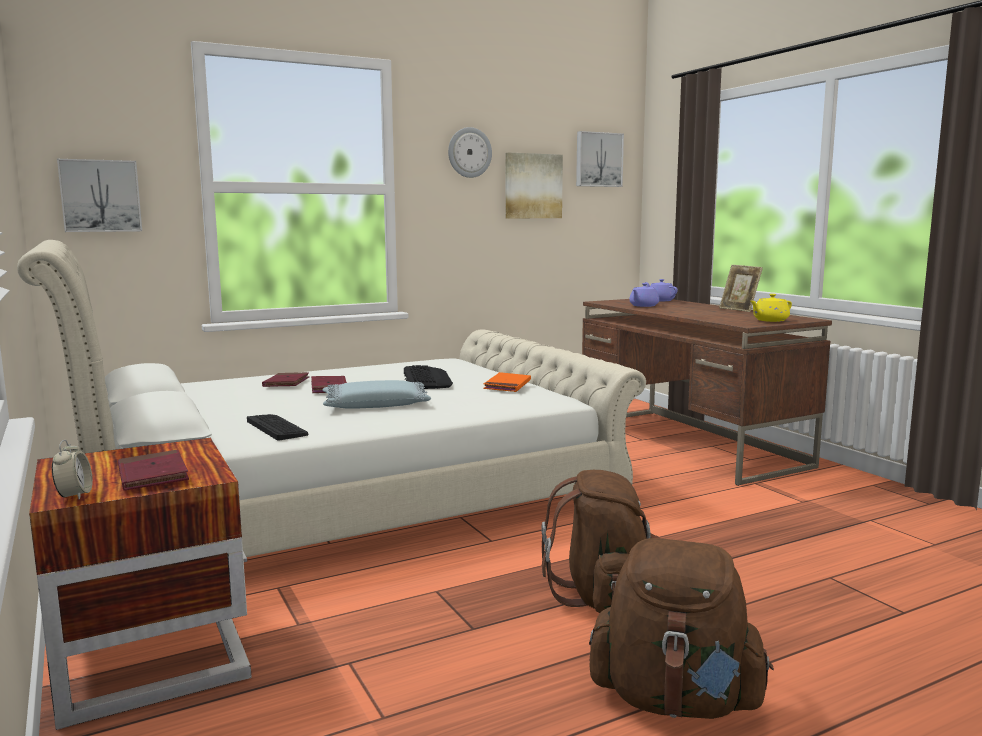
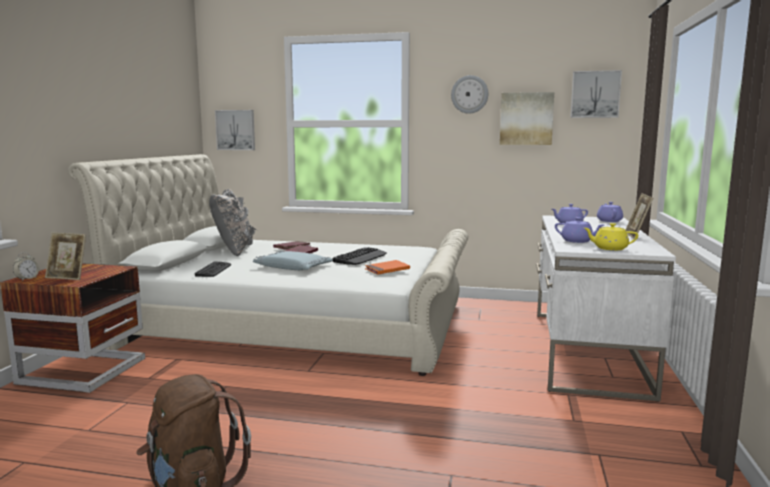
camera: 40 degrees right, 0 degrees up
red book [118,450,189,491] -> picture frame [45,232,86,280]
brown backpack [541,470,660,613] -> none
brown desk [582,299,832,486] -> white desk [537,215,676,402]
none -> grey pillow [209,189,257,256]
none -> purple teapot [555,217,604,243]

